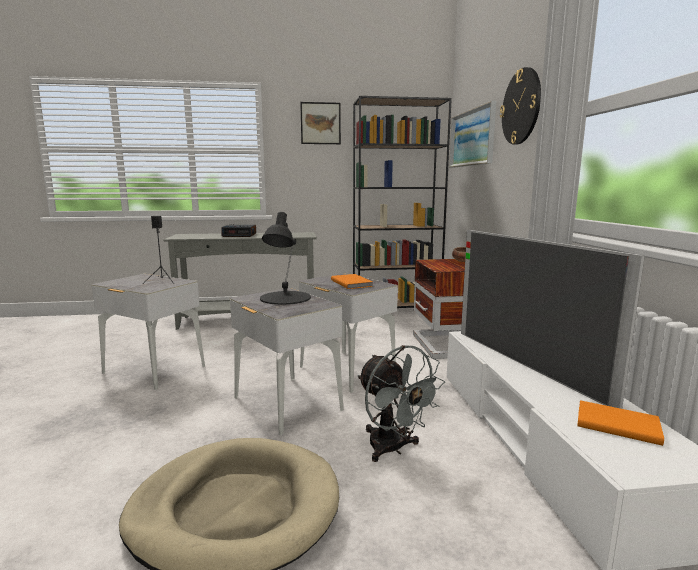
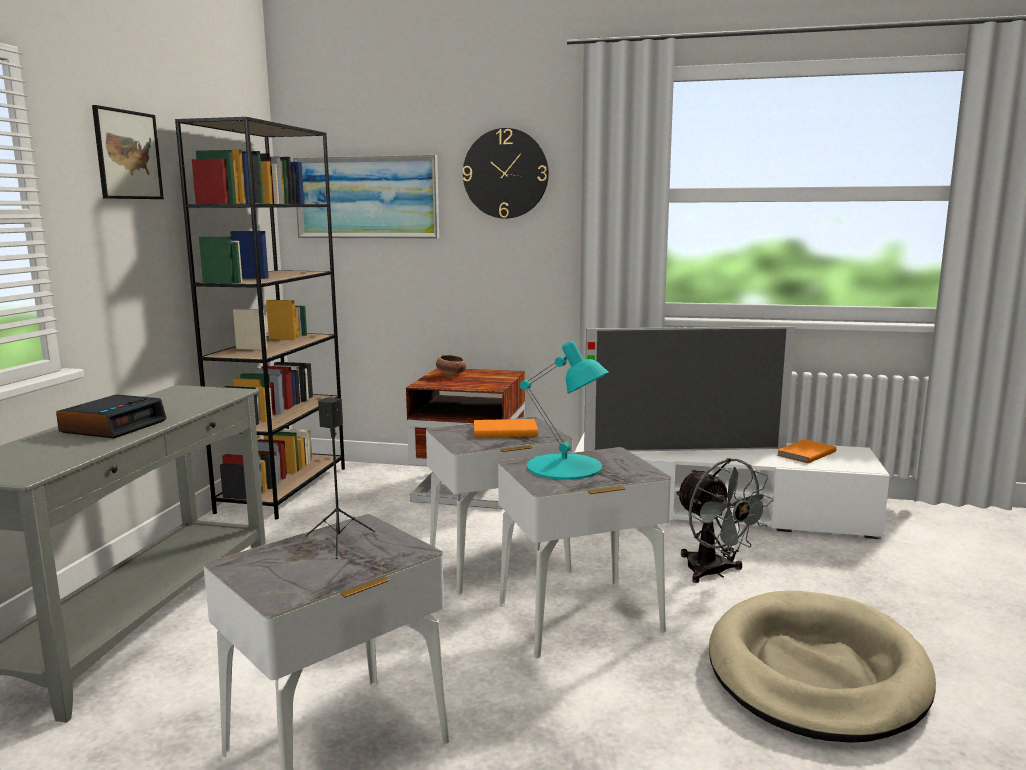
camera: 70 degrees left, 0 degrees up
black table lamp [260,212,311,305] -> turquoise table lamp [520,341,609,480]
grey fan [358,345,445,462] -> grey fan turned 75 degrees clockwise [675,458,774,583]

